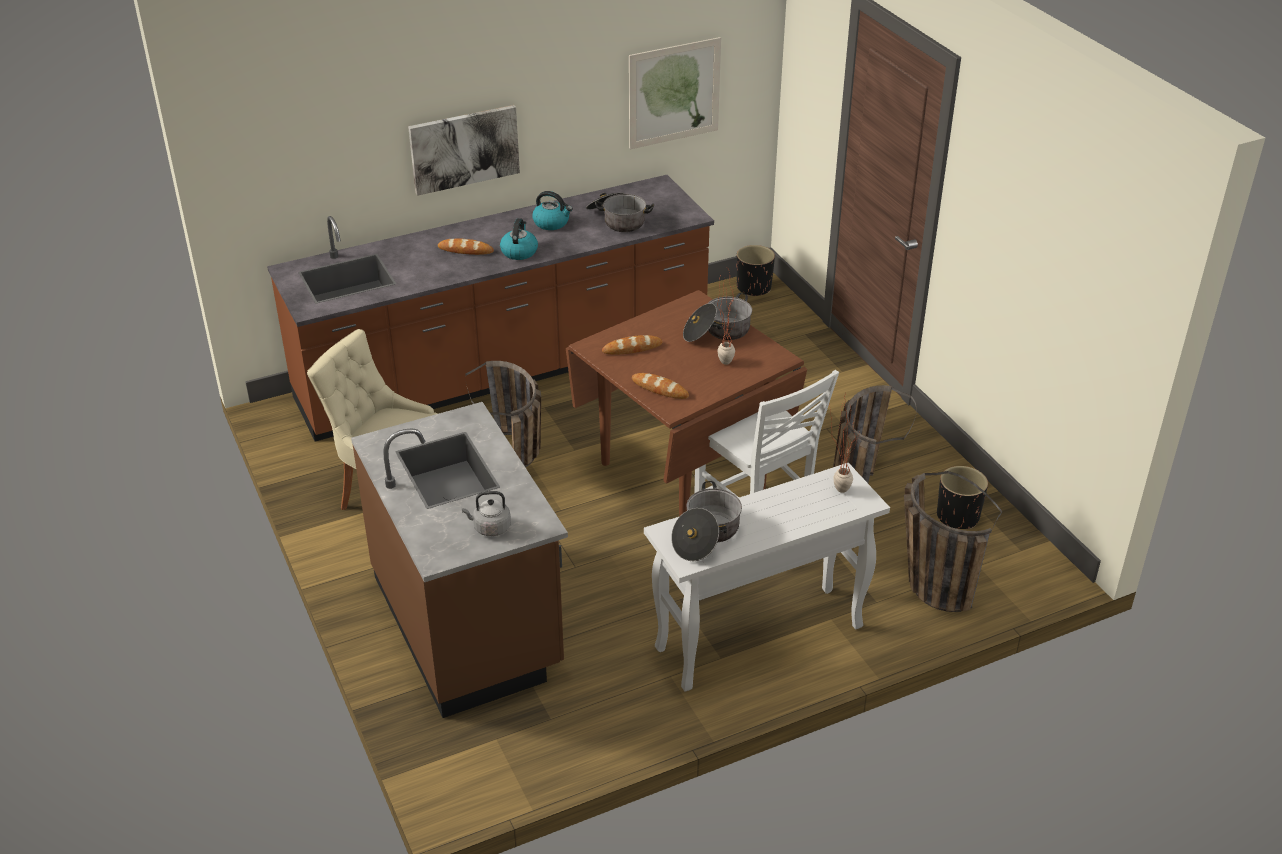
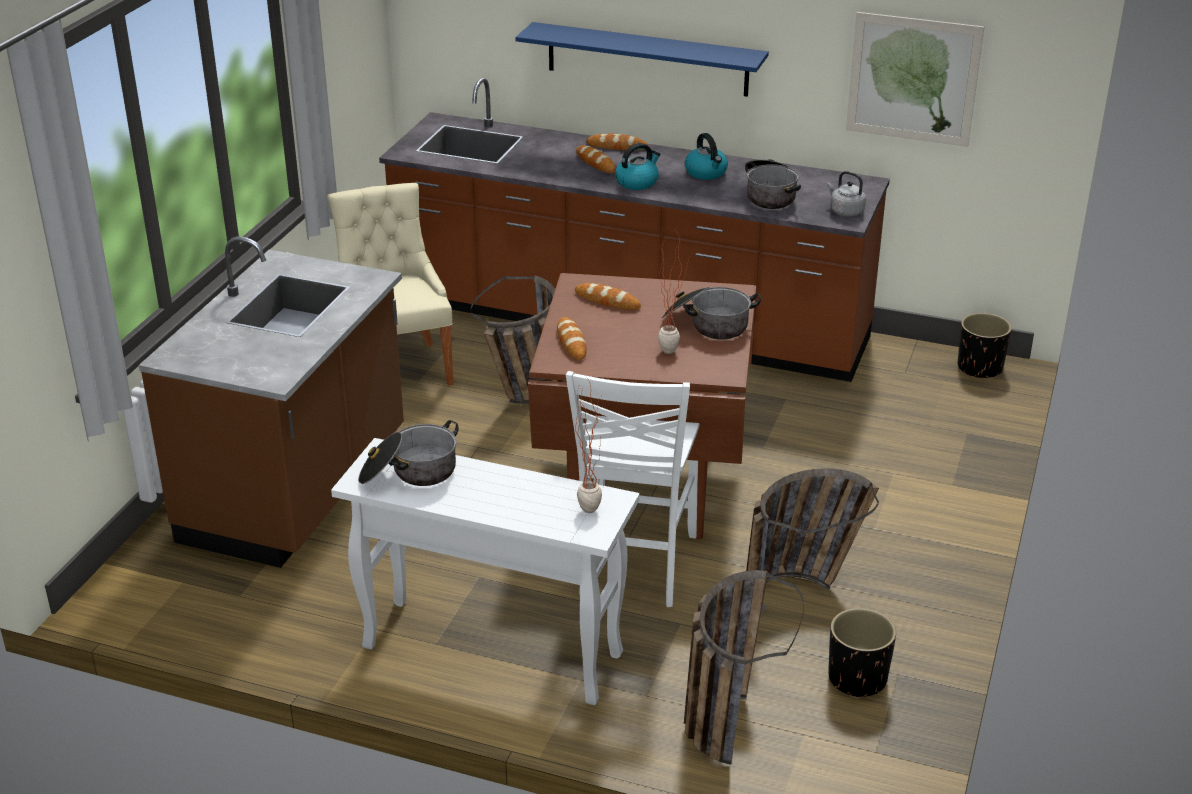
camera: 45 degrees right, 5 degrees down
picture [408,105,520,196] -> blue shelf [516,22,769,97]
grey kettle [462,491,511,536] -> grey kettle moved to [827,171,866,217]
none -> bread [586,133,648,151]

